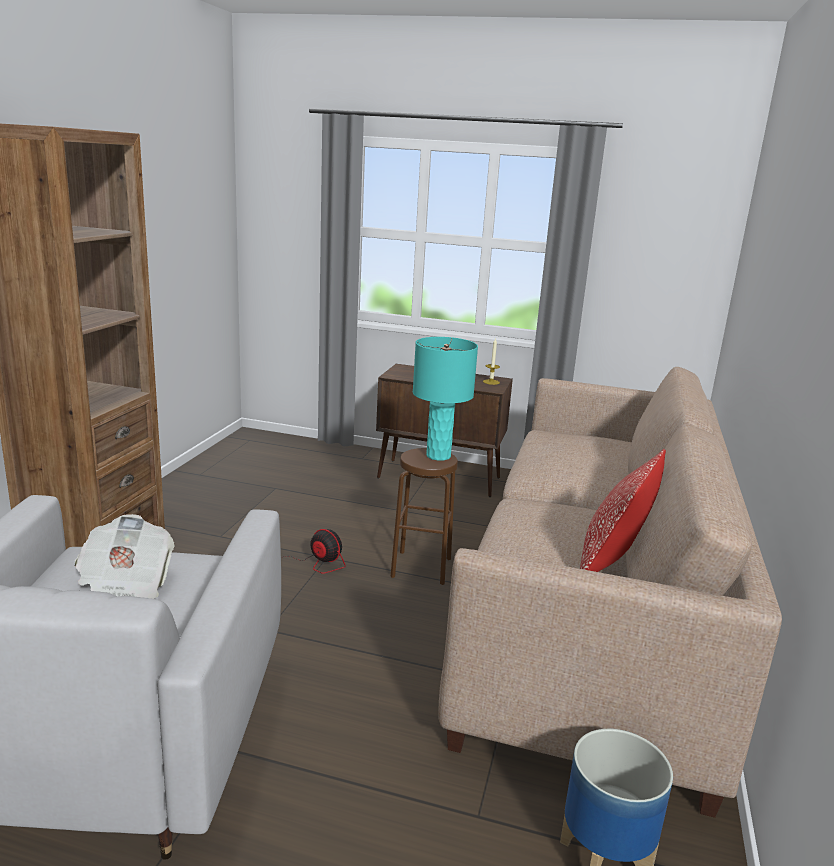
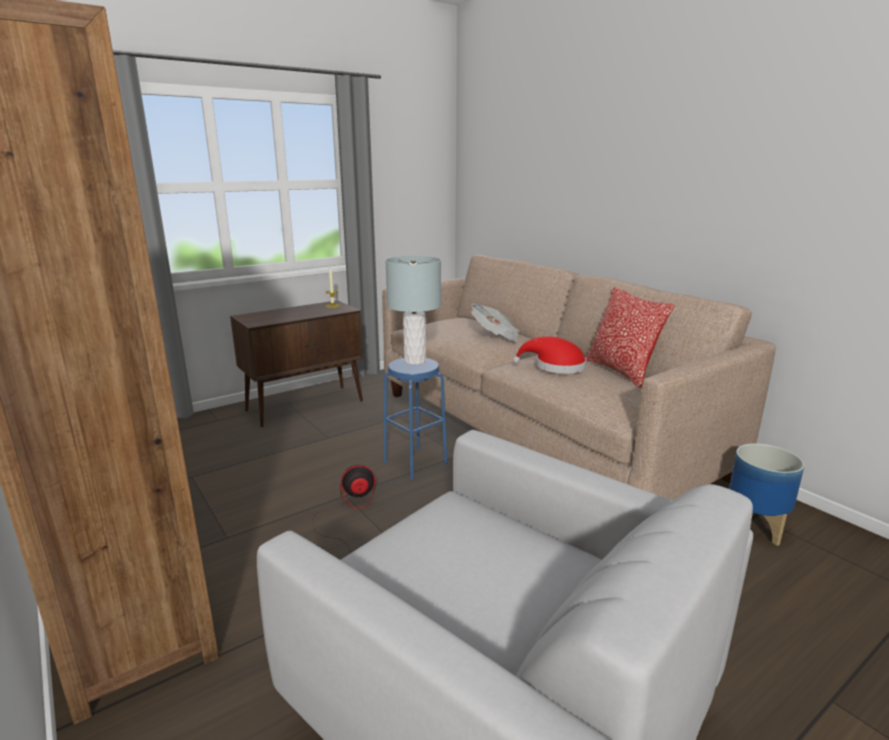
camera: 50 degrees left, 0 degrees up
newspaper [75,514,175,599] -> newspaper moved to [471,304,520,341]
brown stool [390,448,458,585] -> blue stool [384,358,447,480]
turquoise table lamp [413,337,478,461] -> grey table lamp [385,256,441,365]
none -> red hat [513,336,587,374]

